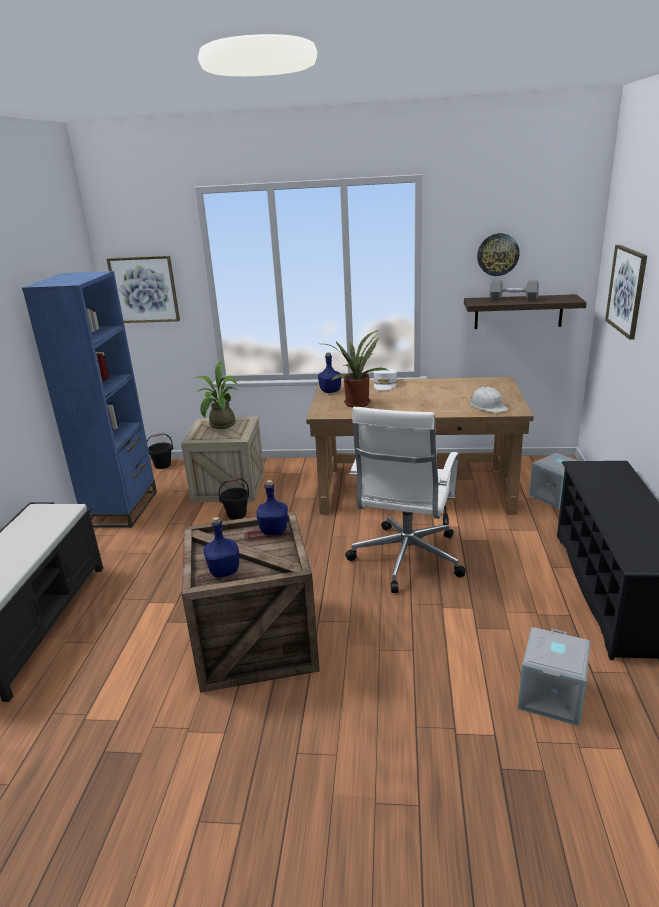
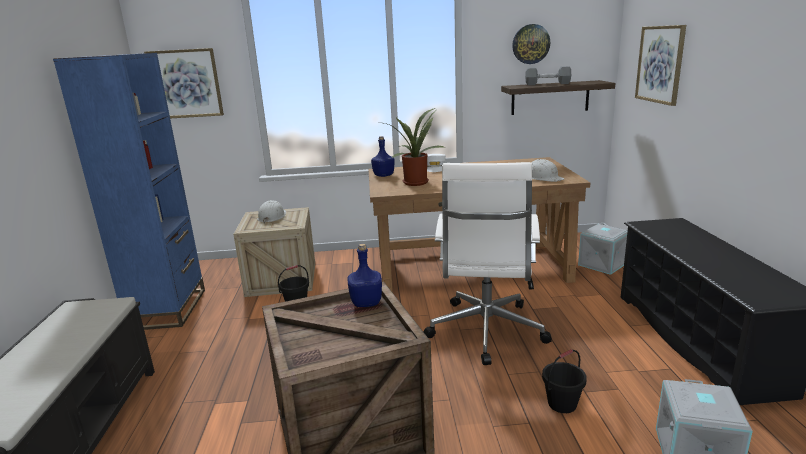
camera: 10 degrees left, 5 degrees down
black bucket [147,433,173,469] -> black bucket moved to [542,349,587,413]
potted plant [195,361,237,429] -> white hard hat [257,200,286,223]
blue bottle [203,517,239,578] -> none

